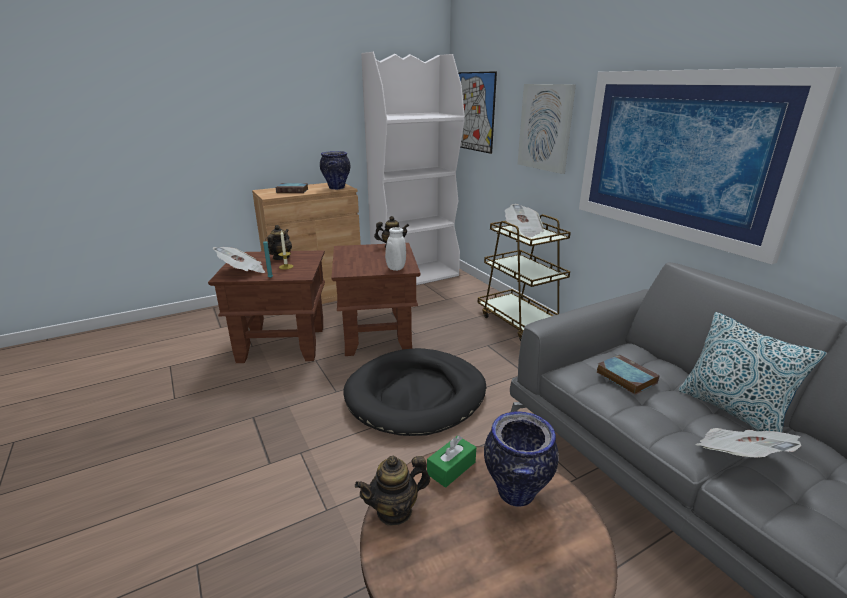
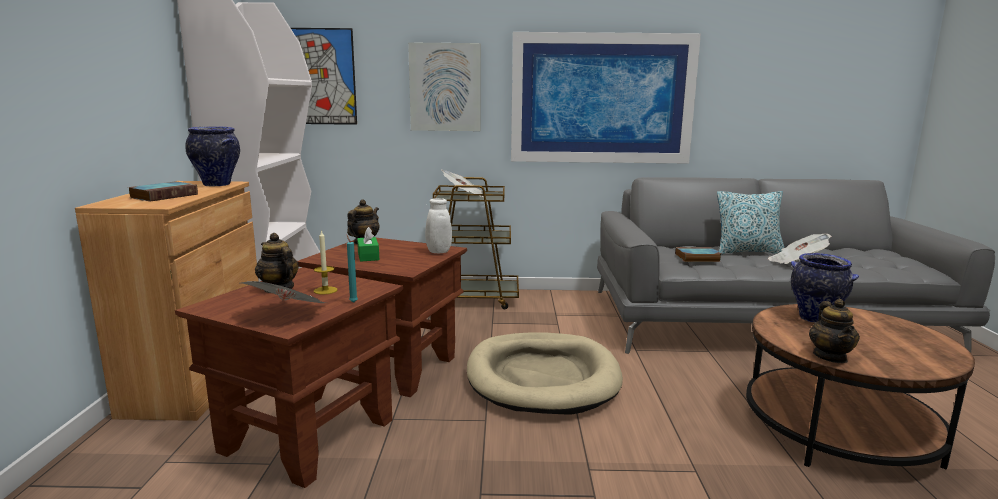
camera: 60 degrees left, 10 degrees down
black dog bed [344,348,486,436] -> beige dog bed [467,332,623,415]
green tissue box [427,436,476,488] -> green tissue box moved to [357,227,379,262]

